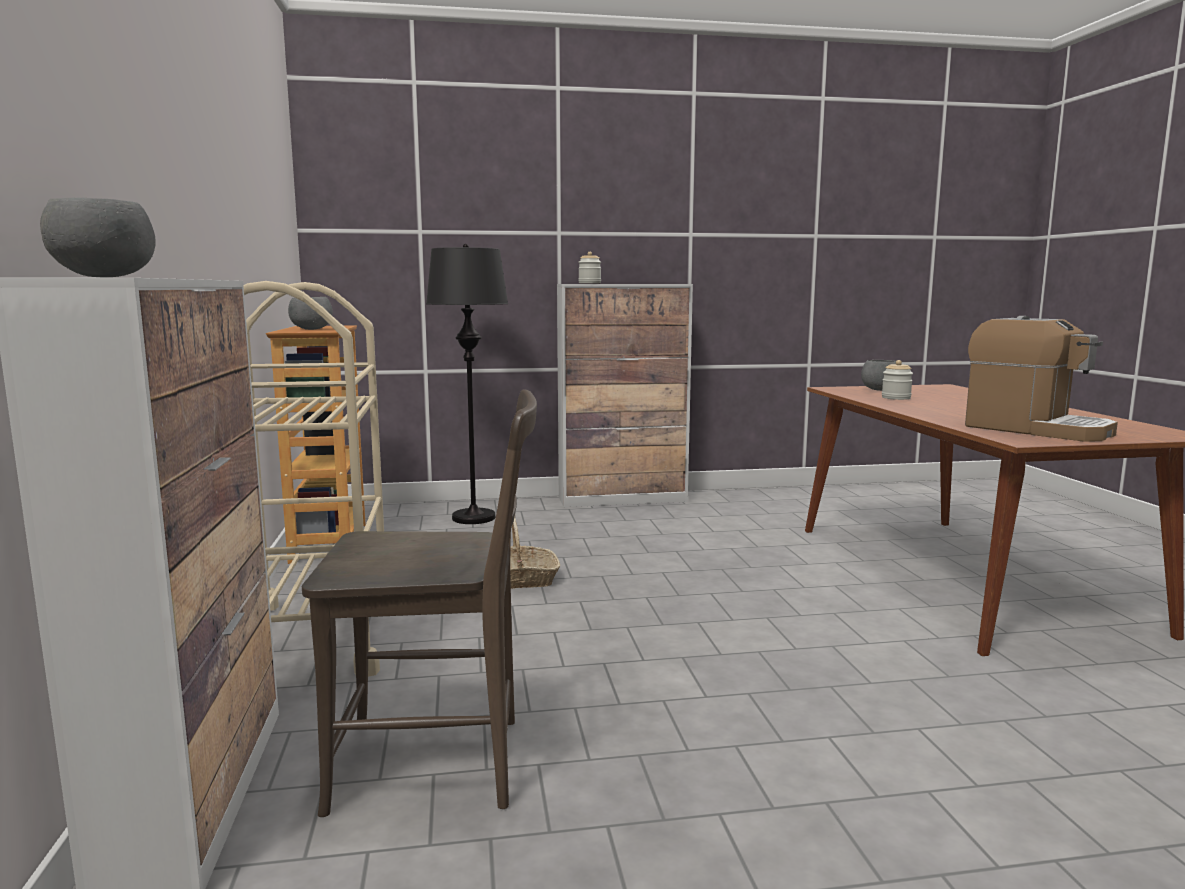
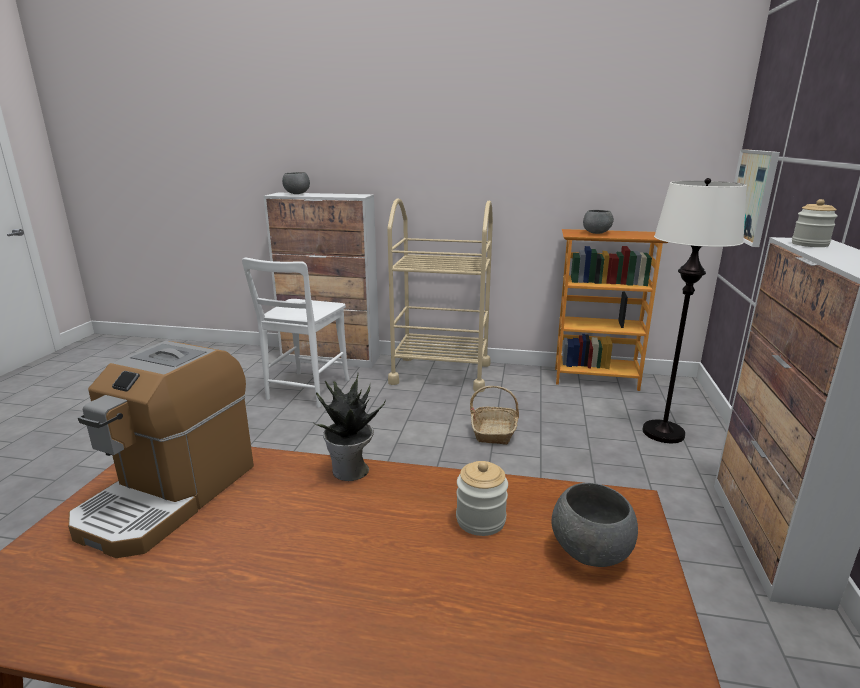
camera: 110 degrees right, 10 degrees up
brown chair [302,390,537,817] -> white chair [242,258,350,408]
black floor lamp [426,244,508,524] -> white floor lamp [642,178,747,443]
coffee machine [965,316,1118,442] -> coffee machine turned 45 degrees counterclockwise [68,341,254,558]
none -> potted plant [315,373,386,481]
none -> picture [734,149,780,247]

